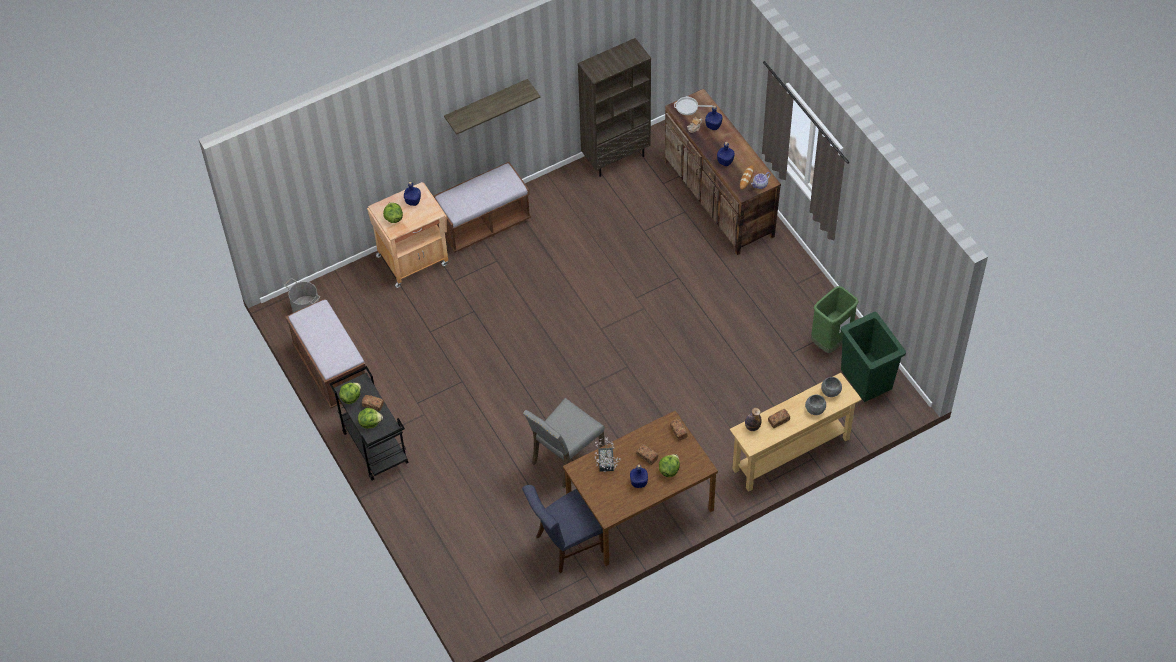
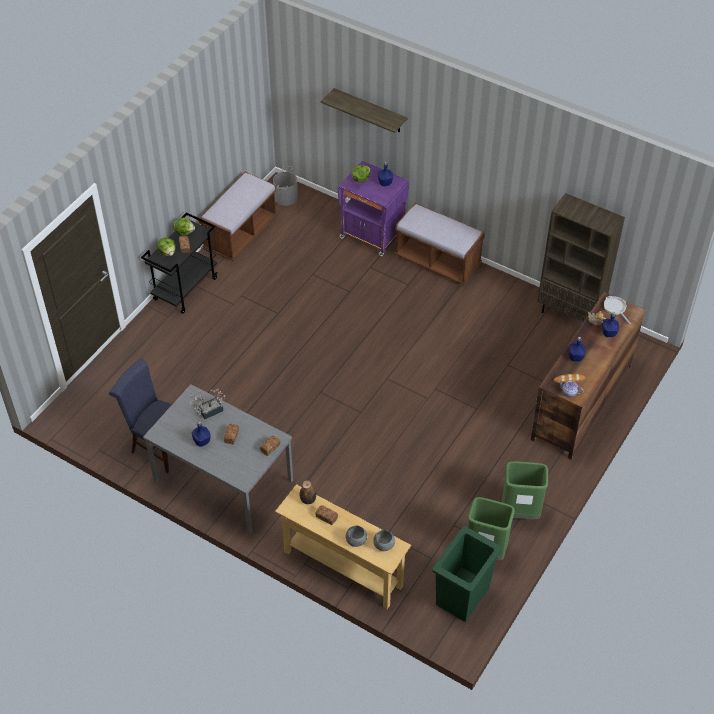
camera: 60 degrees right, 5 degrees down
brown cart [367,182,448,288] -> purple cart [337,161,410,256]
shelf [444,79,540,135] -> shelf moved to [321,88,408,133]
grey chair [523,398,605,488] -> none
brown dining table [563,411,718,566] -> grey dining table [143,384,293,534]
lettuce [659,454,680,477] -> none
none -> green trash can [502,461,548,519]

